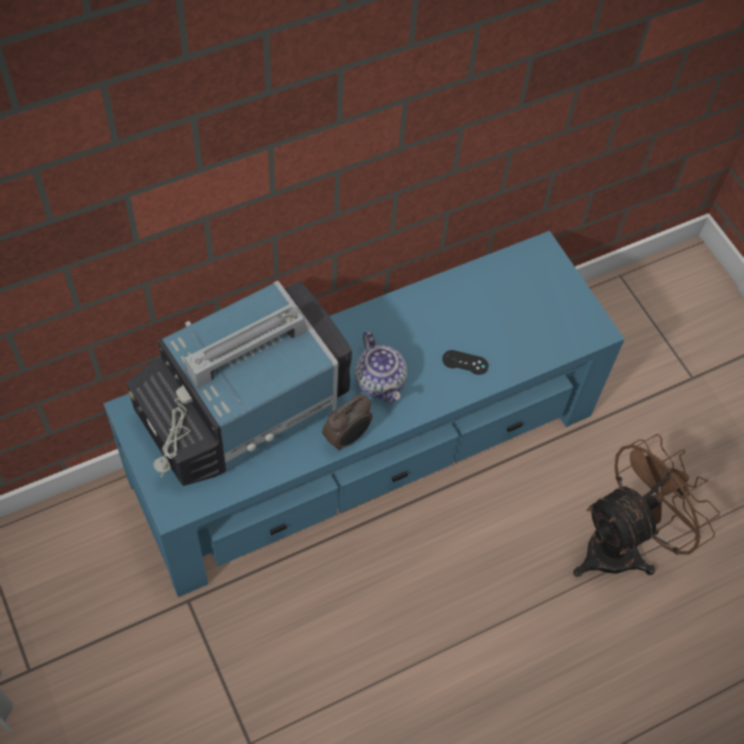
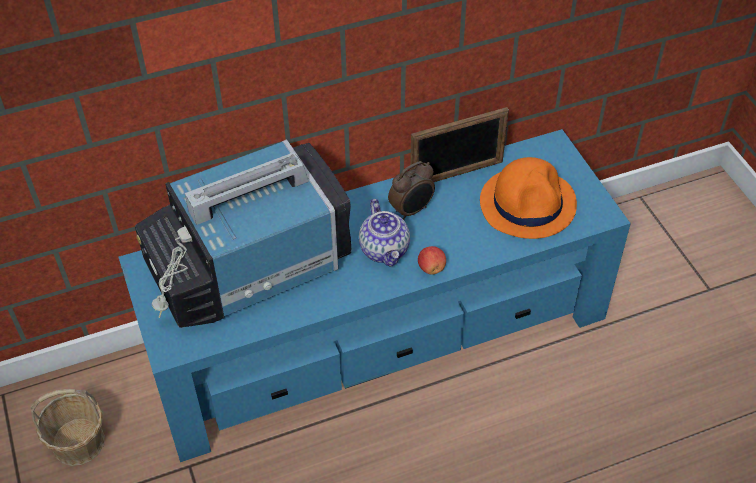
camera: 10 degrees right, 10 degrees down
alarm clock [322,394,372,451] -> alarm clock moved to [388,161,435,220]
black game controller [442,350,489,375] -> none
brown fan [573,434,720,577] -> none
none -> basket [30,389,105,466]
none -> picture frame [410,107,509,182]
none -> apple [418,246,446,275]
none -> orange hat [480,157,577,239]

